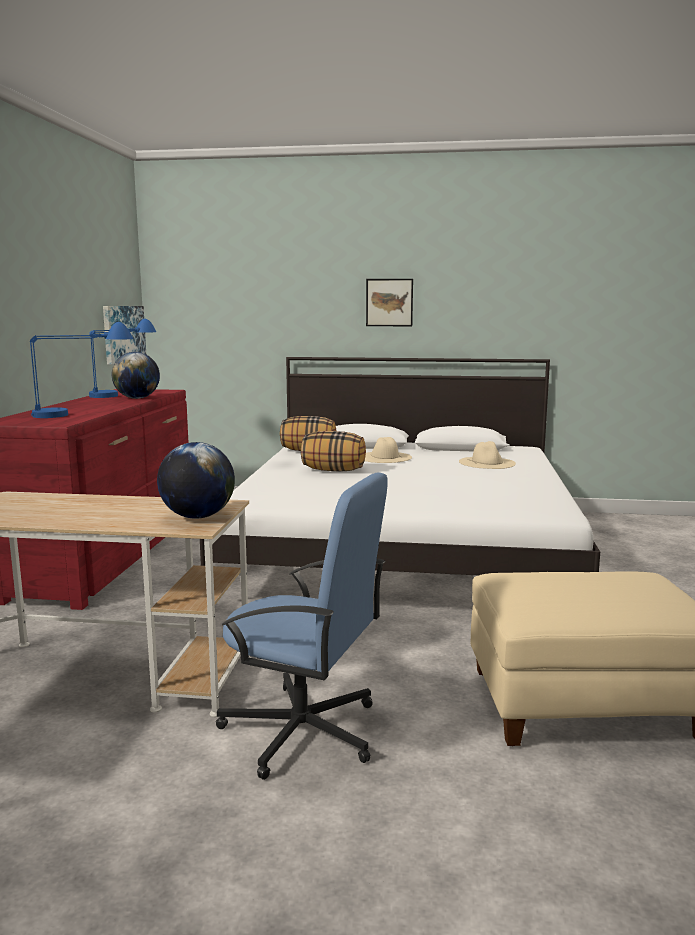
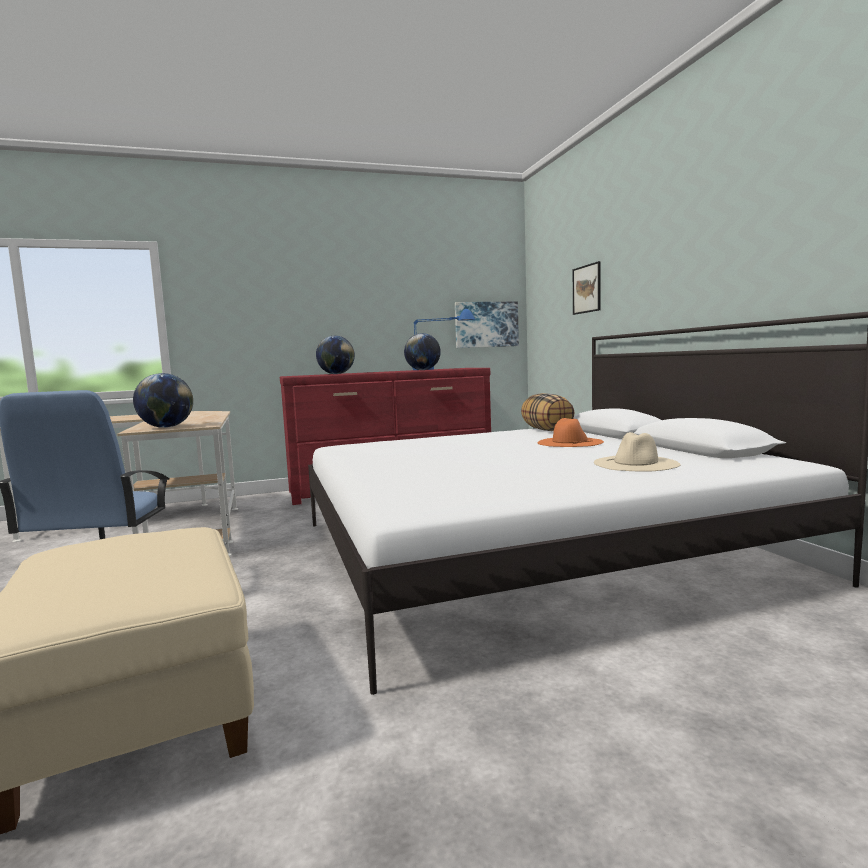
camera: 65 degrees right, 5 degrees down
blue table lamp [29,322,133,418] -> globe [316,336,355,374]
pillow [301,431,366,472] -> none
beige hat [365,437,412,463] -> orange hat [537,418,604,447]
picture [366,279,413,326] -> picture moved to [573,261,600,315]

